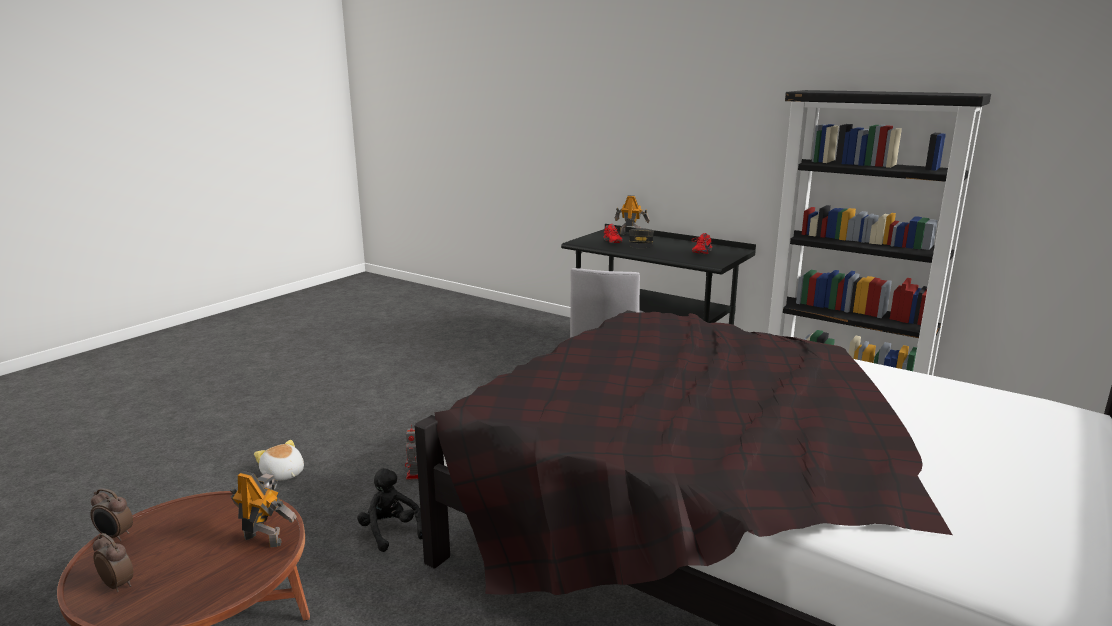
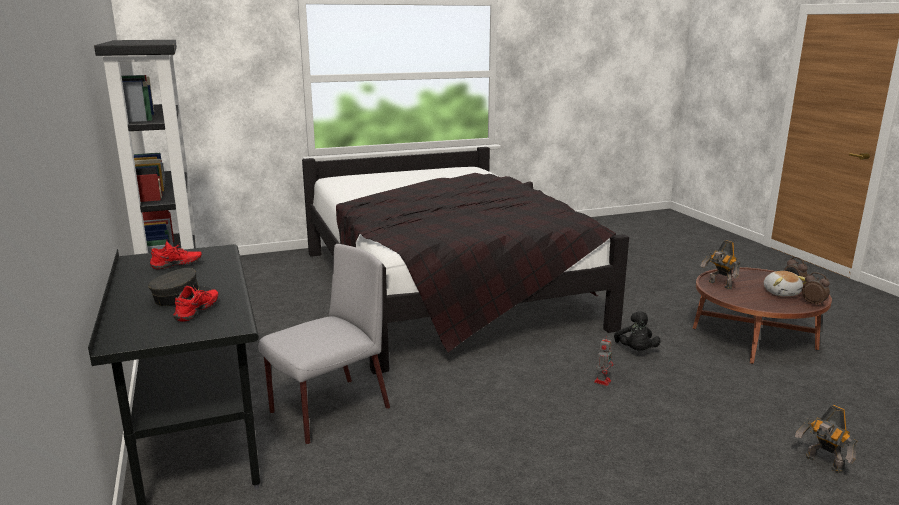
camera: 145 degrees left, 0 degrees up
plush toy [254,440,304,481] -> plush toy moved to [764,271,806,296]
toy robot [615,195,650,235] -> toy robot moved to [795,405,857,473]

